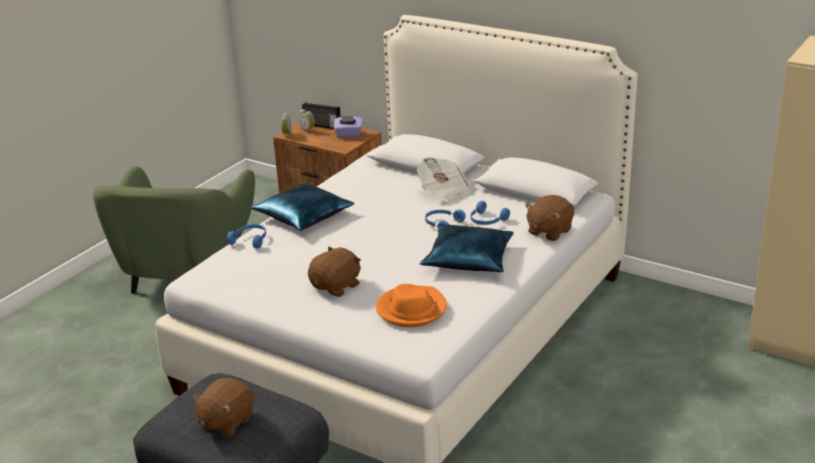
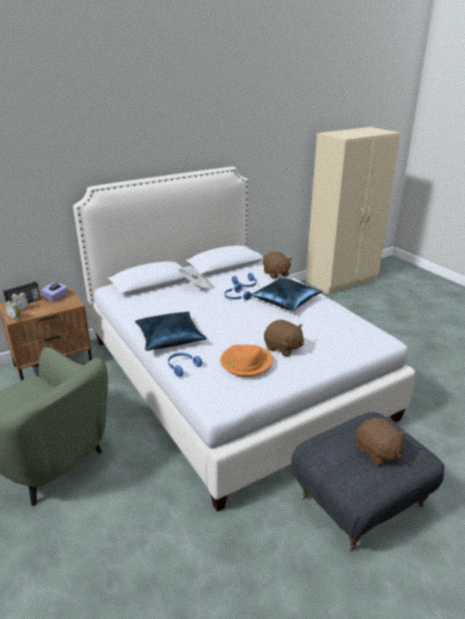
camera: 65 degrees left, 0 degrees up
brown plush toy [308,246,361,297] -> brown plush toy turned 150 degrees clockwise [264,319,304,357]
orange hat [376,284,447,327] -> orange hat moved to [220,345,273,377]

